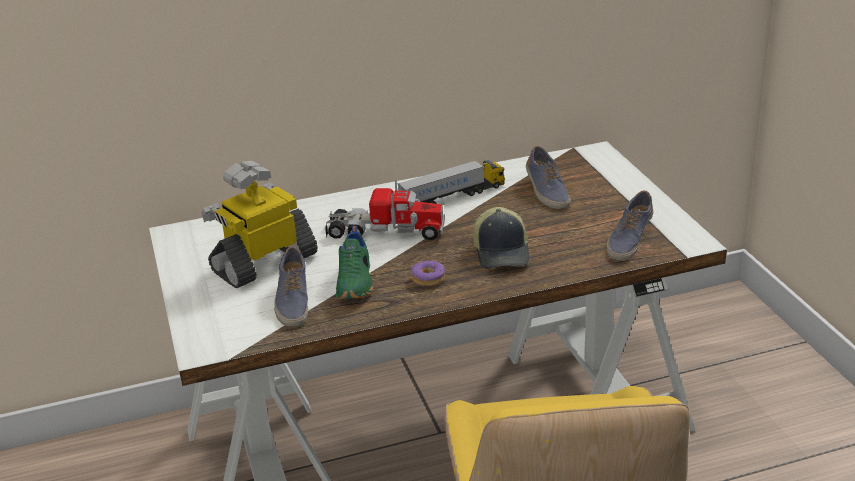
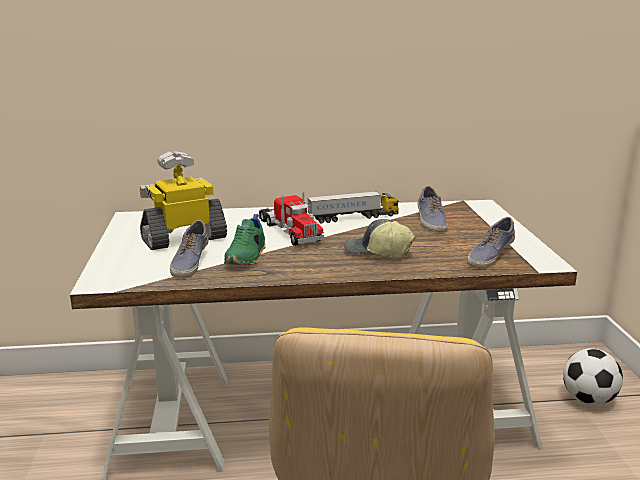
camera: 10 degrees right, 10 degrees down
toy truck [325,180,445,240] -> toy truck turned 45 degrees clockwise [259,192,324,246]
donut [411,260,445,286] -> none
cap [473,207,529,269] -> cap turned 105 degrees clockwise [344,219,415,258]
none -> football [563,348,623,405]

